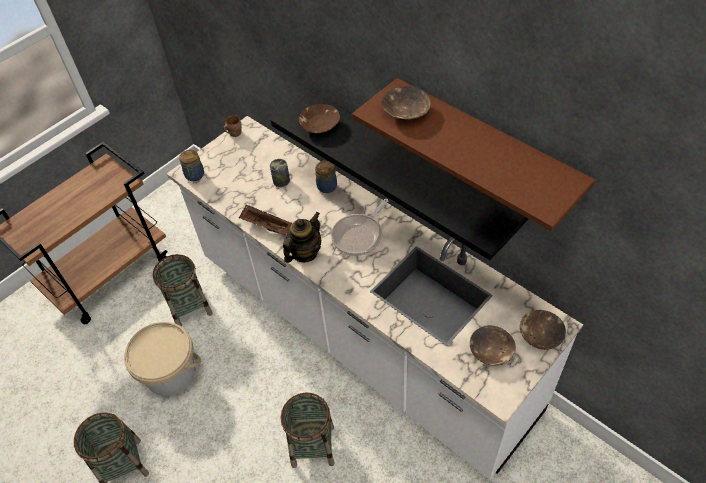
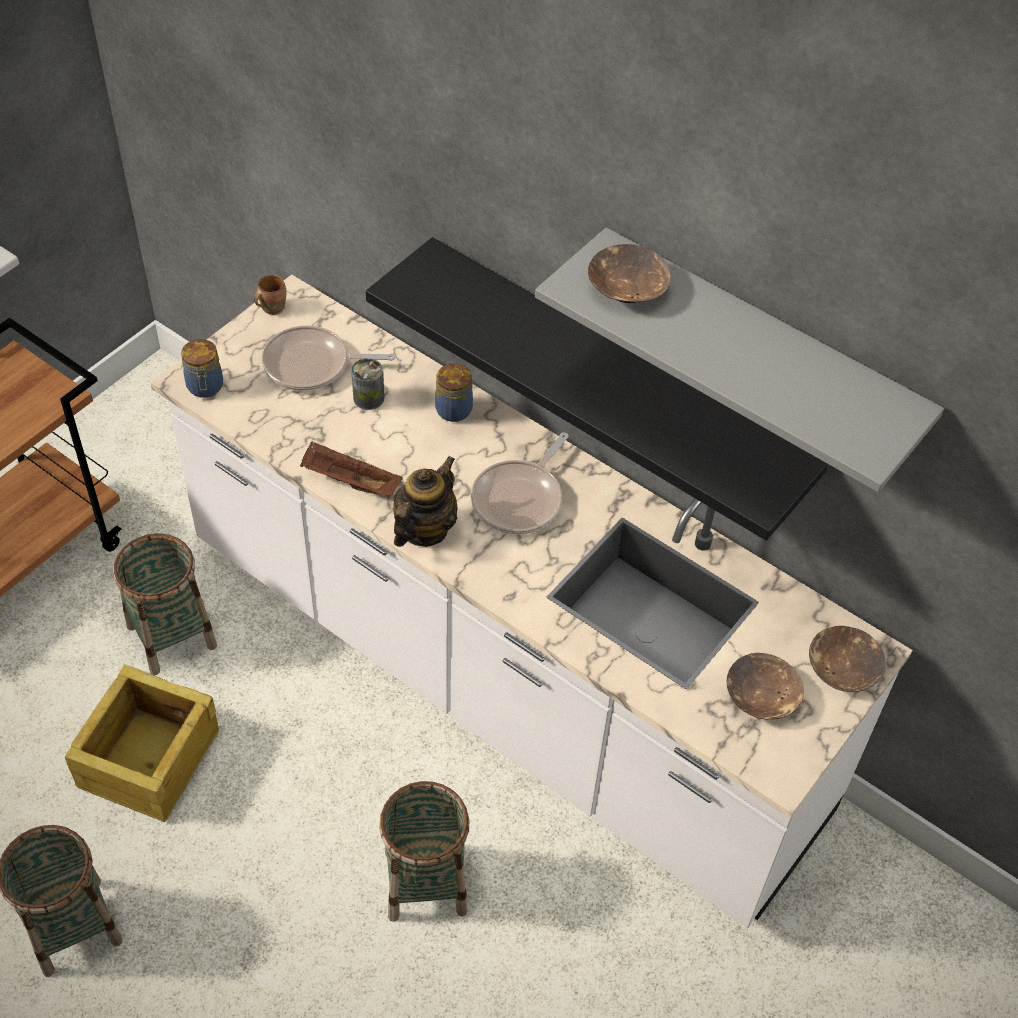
camera: 10 degrees left, 0 degrees up
beige bucket [124,322,201,397] -> crate [65,664,219,822]
brown bowl [299,104,340,133] -> none
brown shelf [352,78,595,231] -> grey shelf [535,227,944,492]
none -> frying pan [262,325,395,391]

